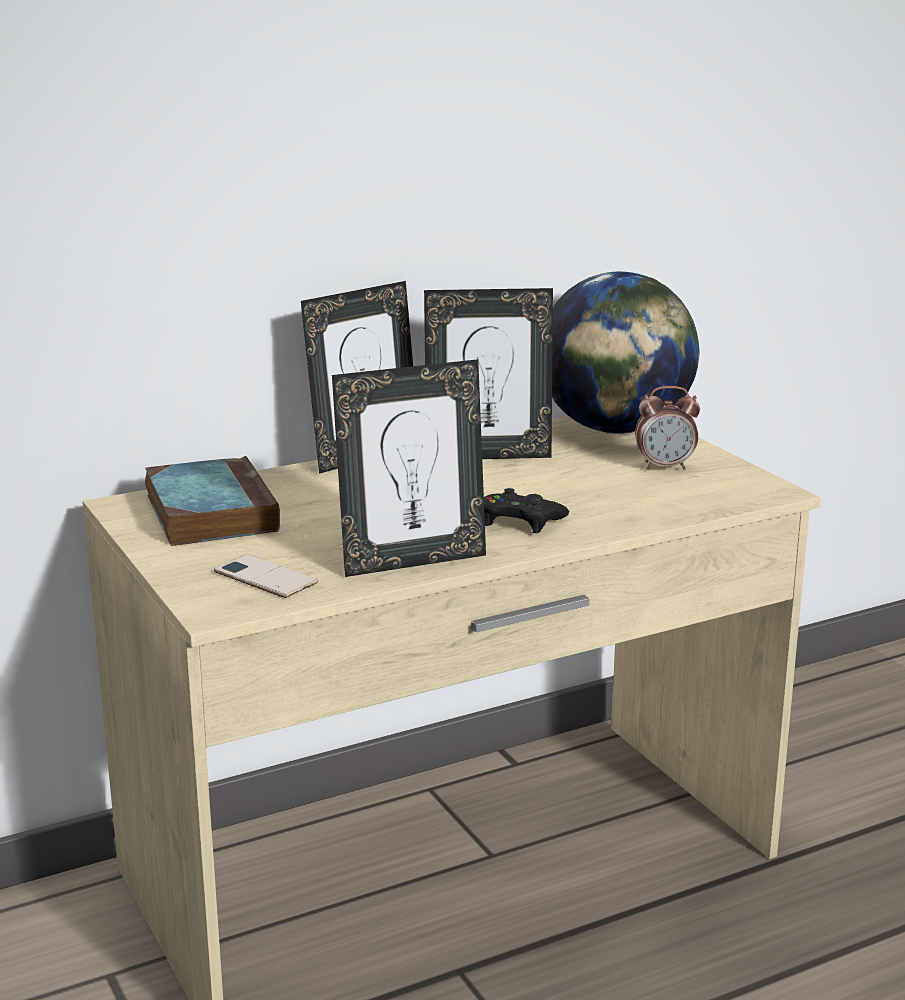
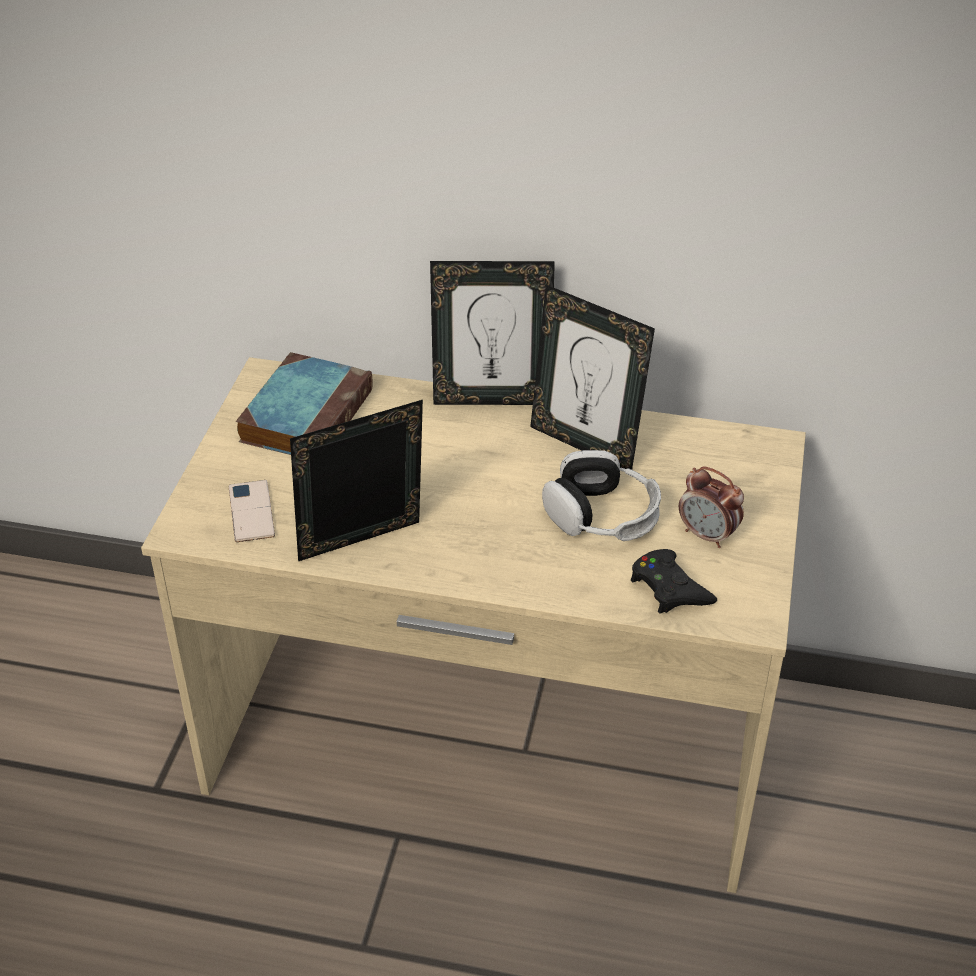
camera: 40 degrees right, 20 degrees up
picture frame [332,359,486,577] -> picture frame turned 135 degrees clockwise [290,400,423,561]
black game controller [484,488,570,533] -> black game controller moved to [631,549,717,614]
globe [552,271,699,434] -> none
none -> headphones [542,450,661,541]

